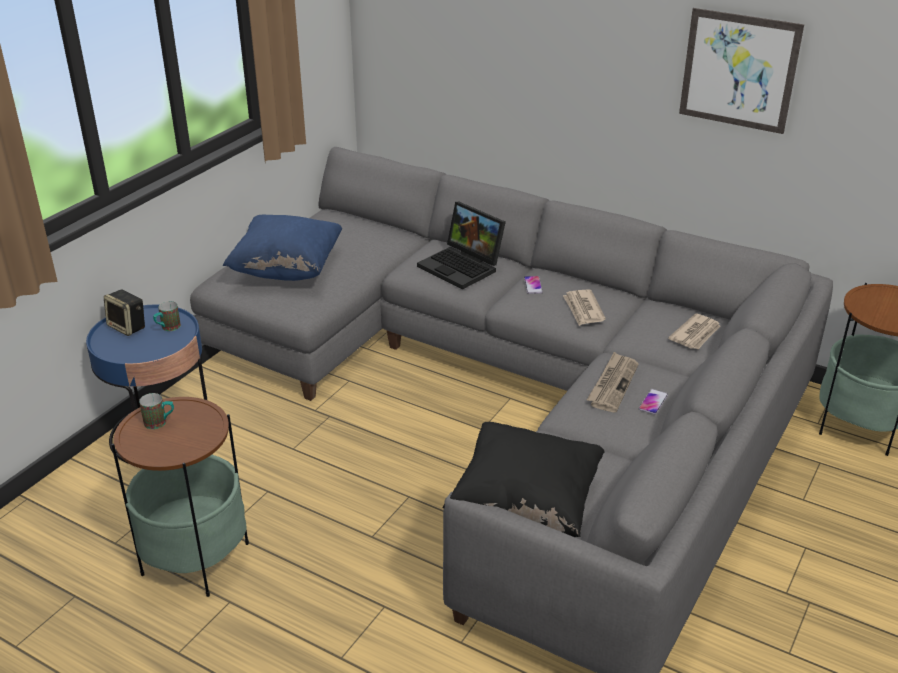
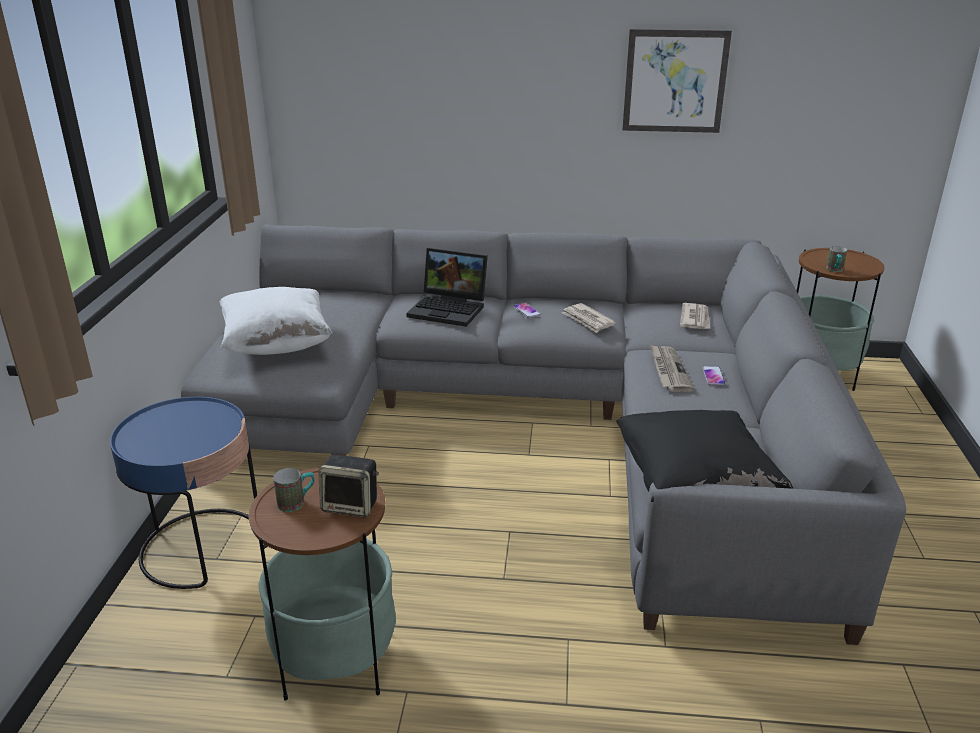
camera: 25 degrees left, 5 degrees down
speaker [104,290,145,336] -> speaker moved to [318,454,379,517]
mug [153,301,181,331] -> mug moved to [826,246,847,272]
blue pillow [223,215,342,281] -> white pillow [220,287,332,355]

